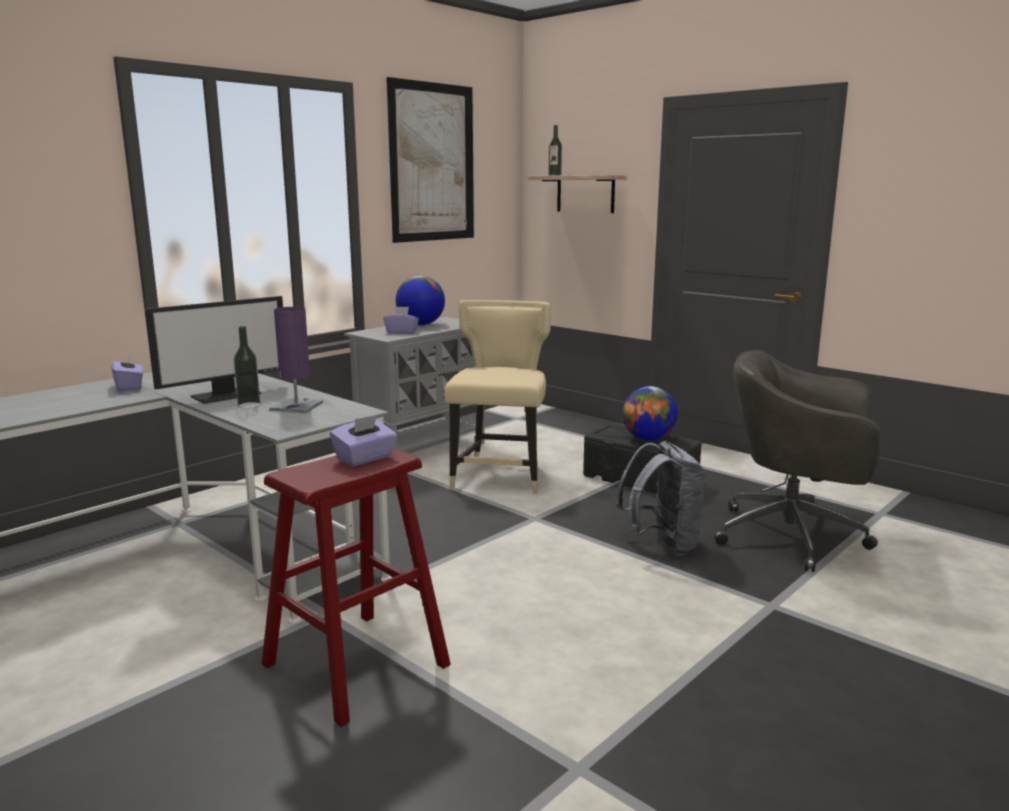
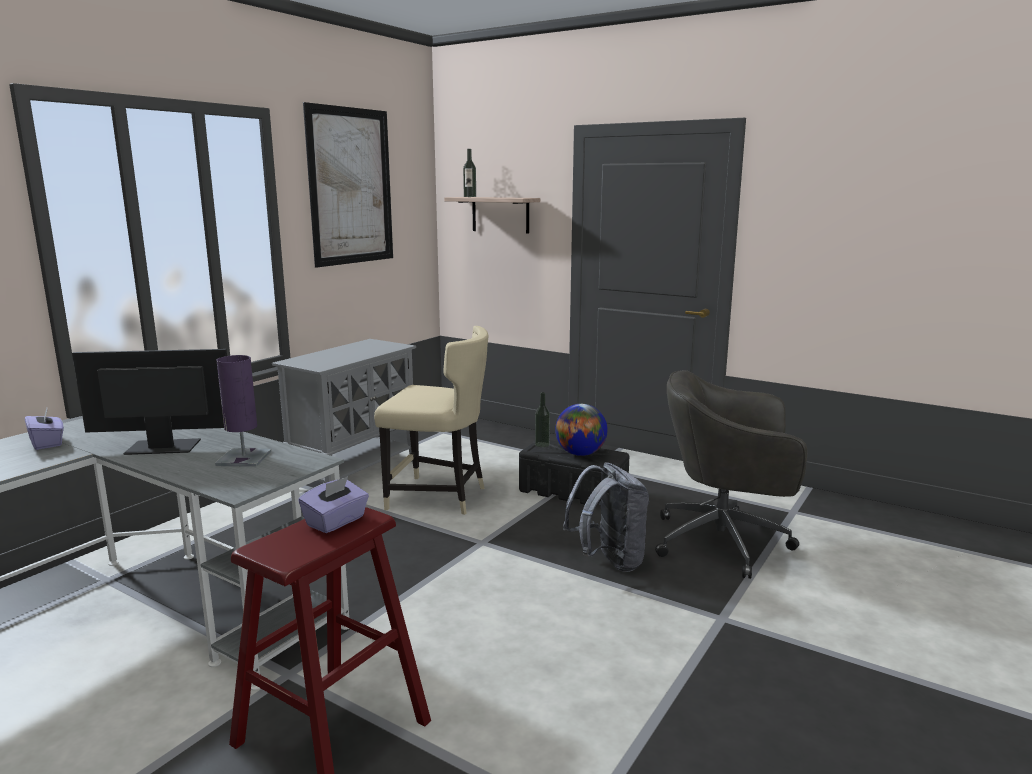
camera: 10 degrees left, 0 degrees up
monitor [145,296,283,404] -> monitor turned 135 degrees counterclockwise [72,349,227,455]
bottle [234,326,261,408] -> bottle moved to [535,392,550,447]
purple tissue box [383,306,419,334] -> none
globe [396,276,445,325] -> none
beige chair [444,300,551,494] -> beige chair turned 105 degrees clockwise [374,326,488,515]

